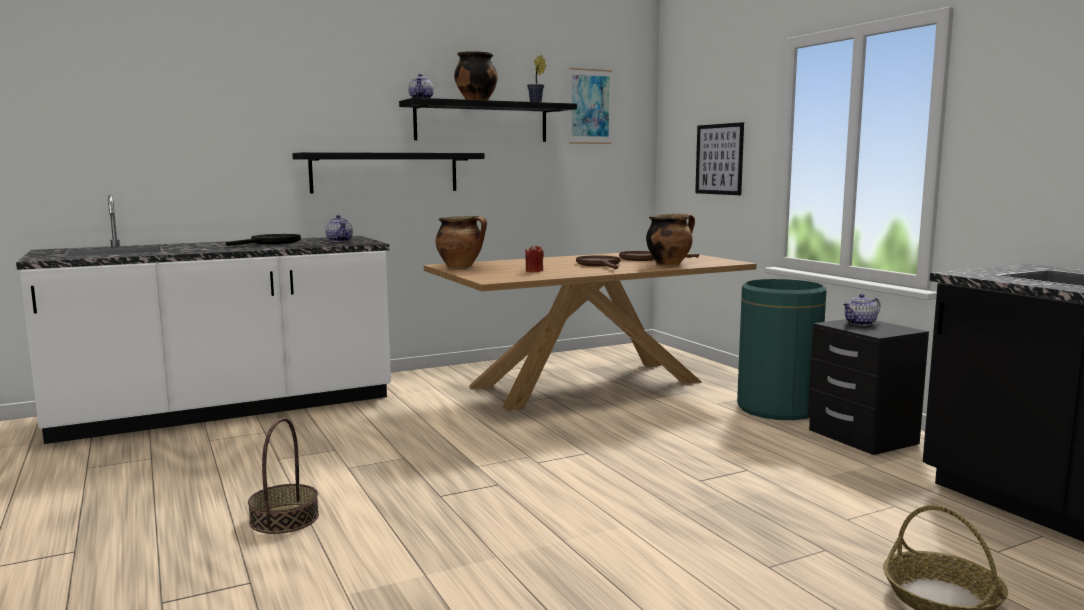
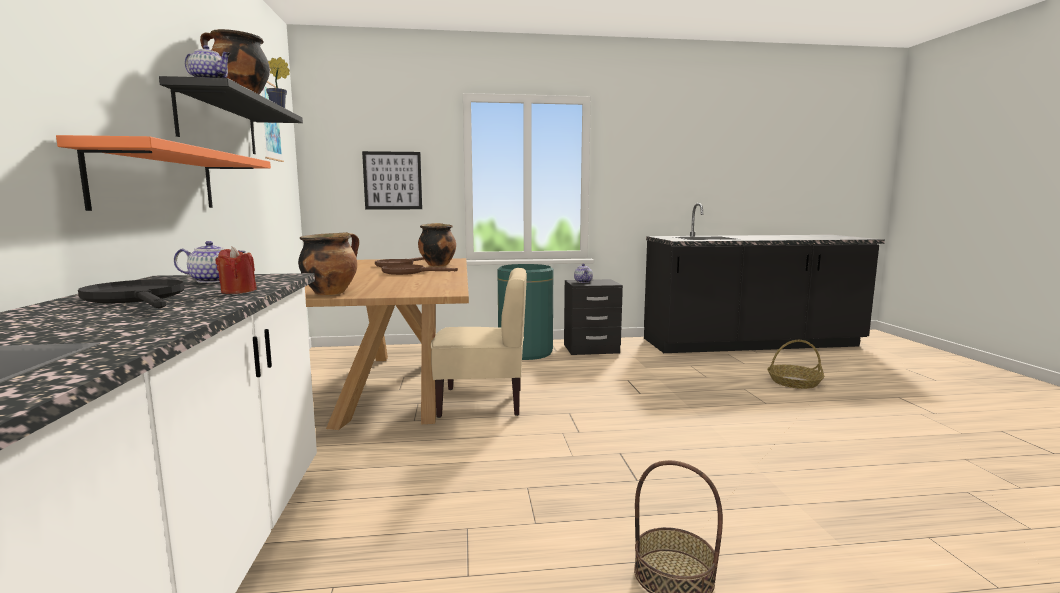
camera: 70 degrees left, 0 degrees up
black shelf [292,152,485,194] -> orange shelf [56,135,271,211]
red candle [525,245,544,272] -> red candle moved to [216,246,257,294]
none -> beige chair [431,268,527,418]

